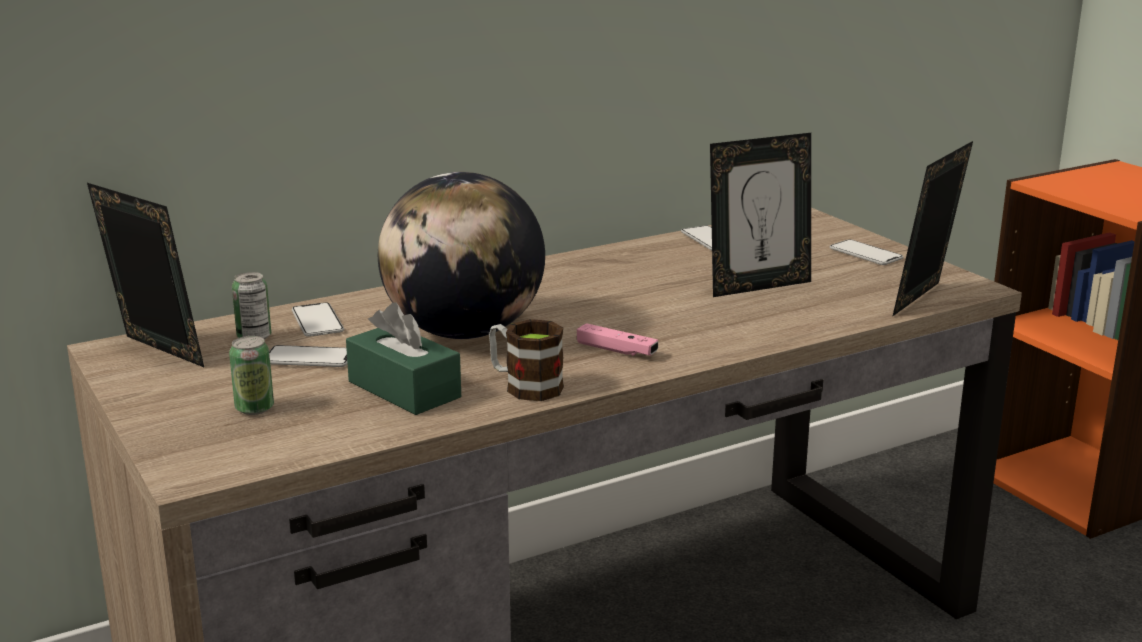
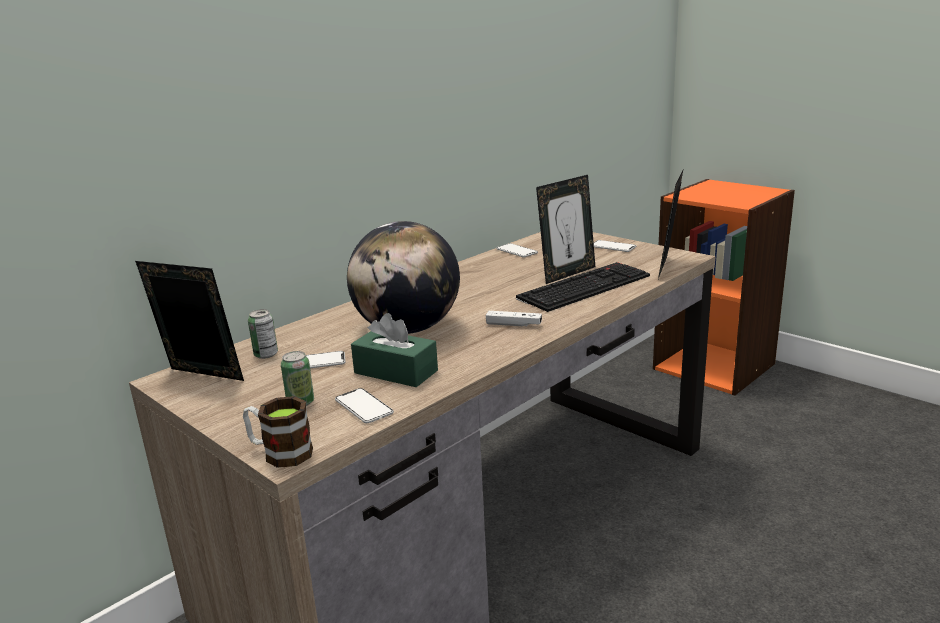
camera: 15 degrees left, 0 degrees up
phone [292,302,344,337] -> phone moved to [335,388,394,423]
mug [489,319,564,401] -> mug moved to [243,396,313,468]
pink game controller [577,323,658,356] -> white game controller [486,311,542,327]
none -> keyboard [516,262,650,312]

